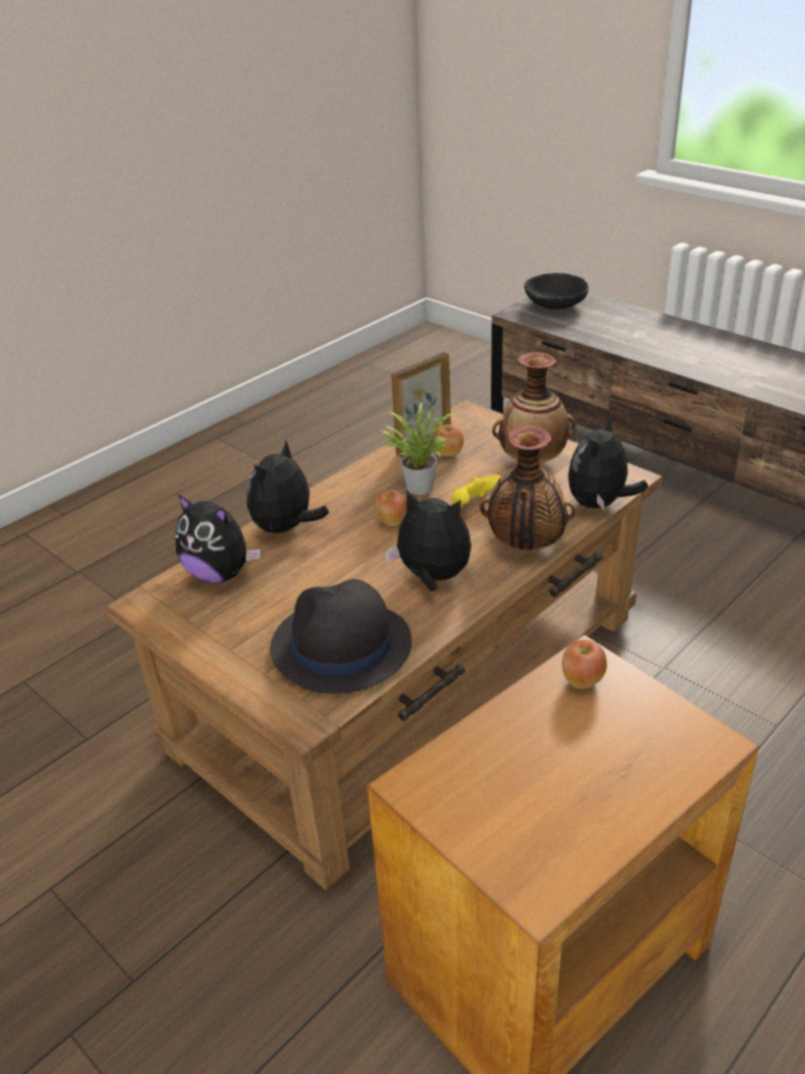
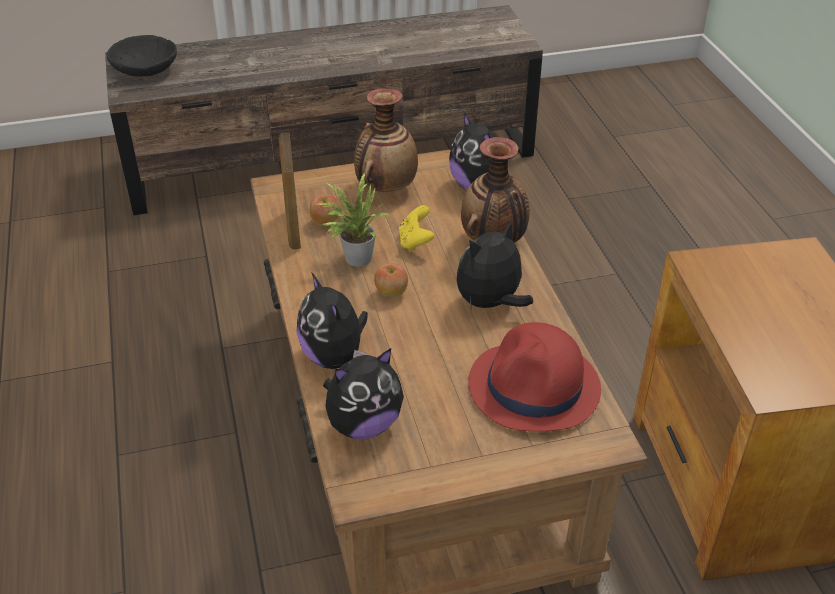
camera: 60 degrees left, 5 degrees up
black hat [270,579,412,694] -> red hat [468,322,601,432]
apple [562,640,607,689] -> none

